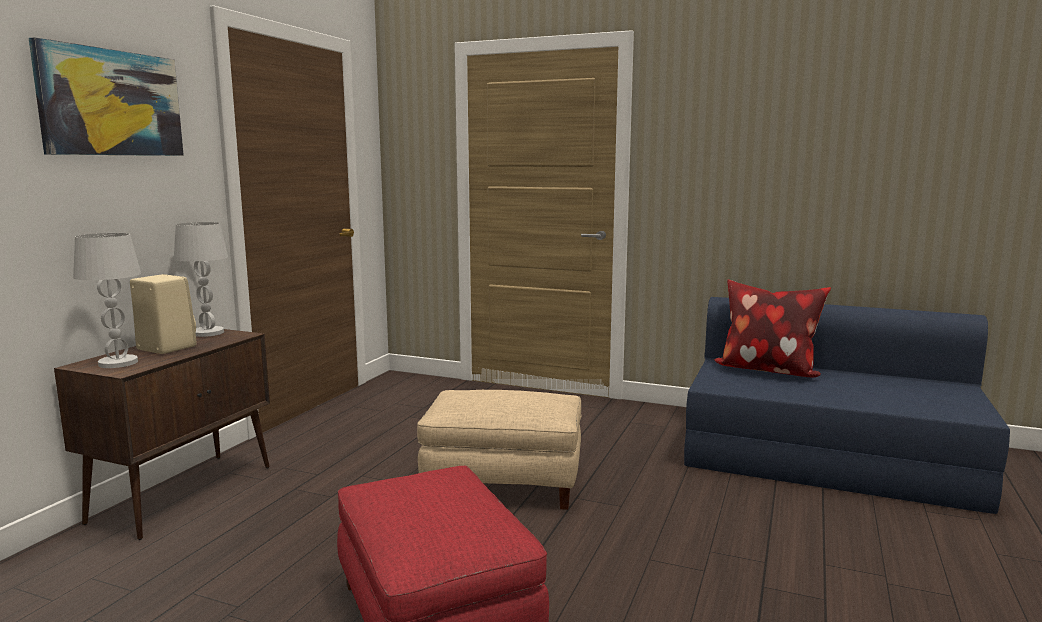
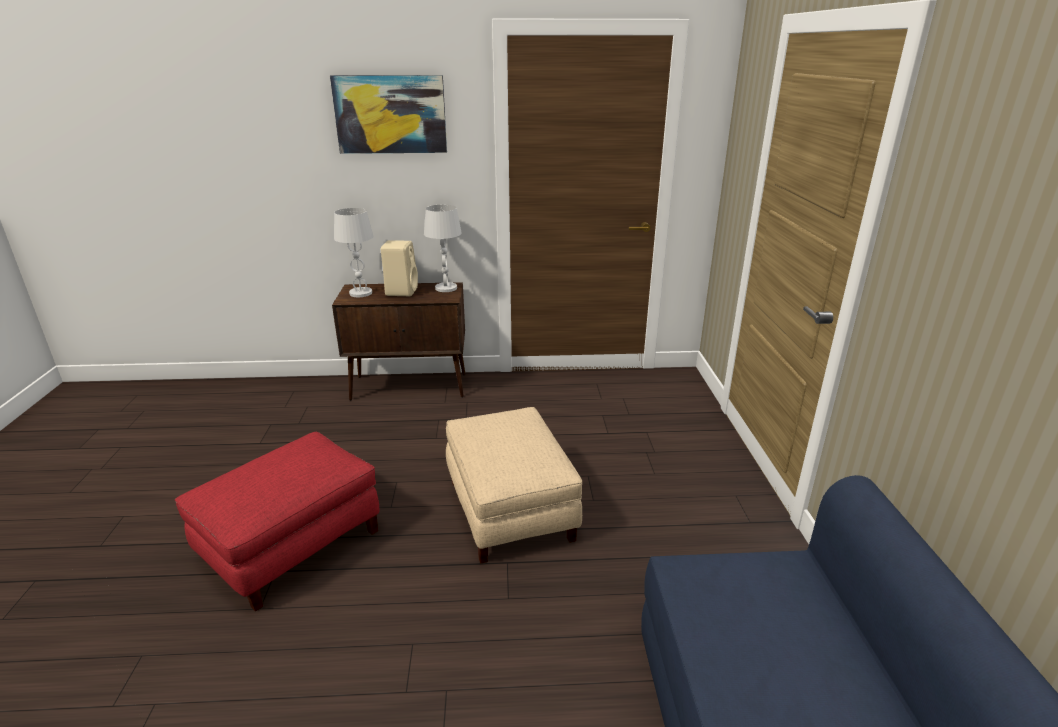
camera: 65 degrees right, 15 degrees up
pillow [714,279,831,377] -> none

